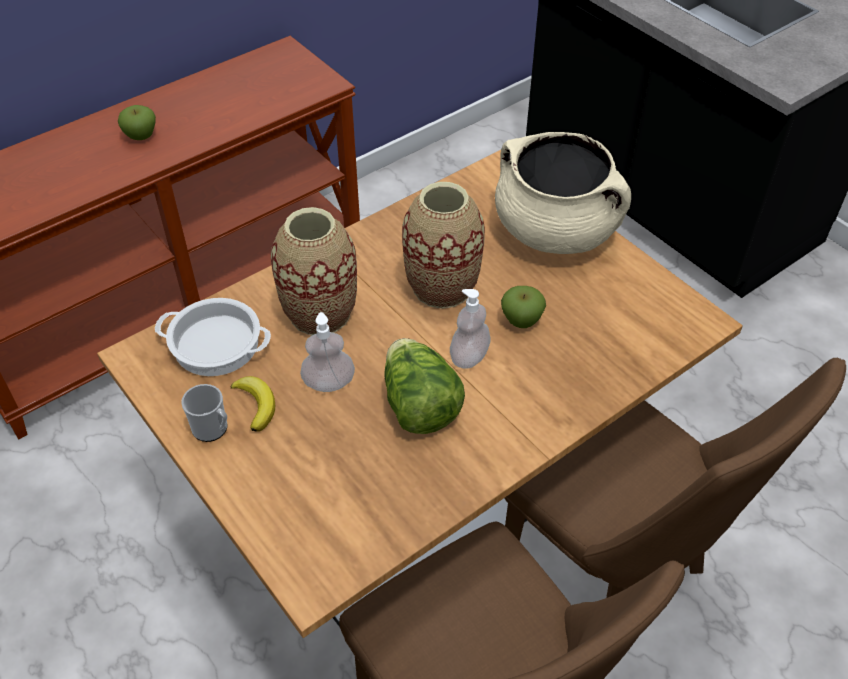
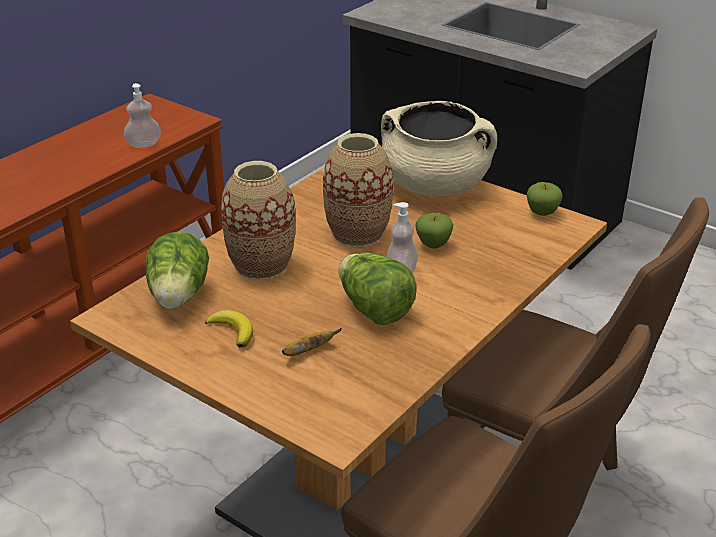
camera: 15 degrees left, 15 degrees down
apple [118,105,156,140] -> apple moved to [527,182,563,216]
cooking pot [155,298,271,376] -> lettuce [145,232,209,309]
mug [181,384,227,442] -> none
soap dispenser [300,312,355,392] -> soap dispenser moved to [124,83,161,148]
none -> banana [282,328,342,356]

